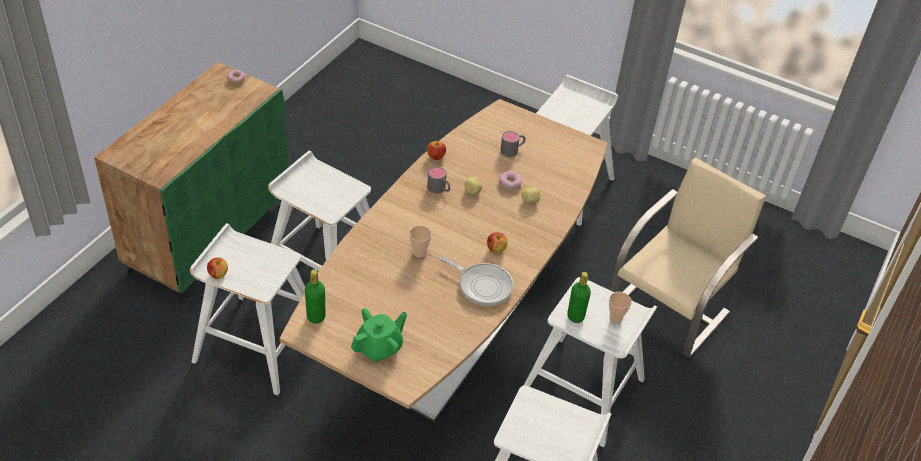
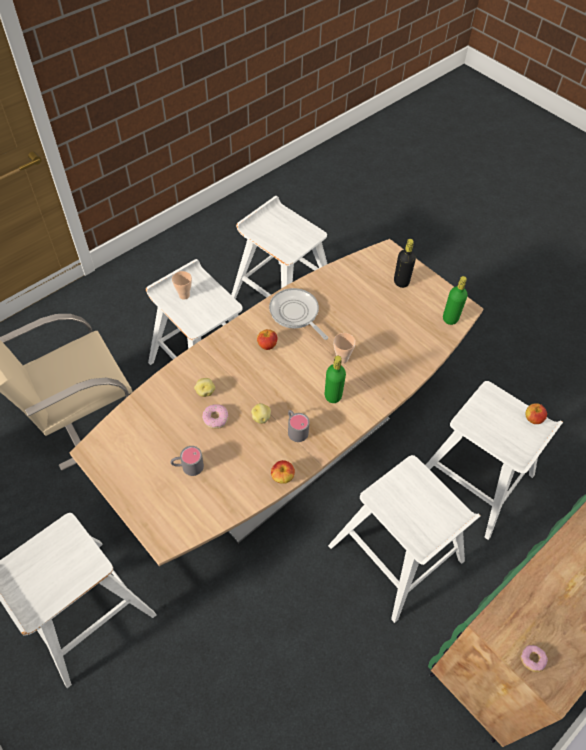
camera: 160 degrees left, 10 degrees up
green teapot [351,308,407,362] -> black bottle [394,239,416,288]
green bottle [567,272,591,323] -> green bottle moved to [325,355,346,403]

